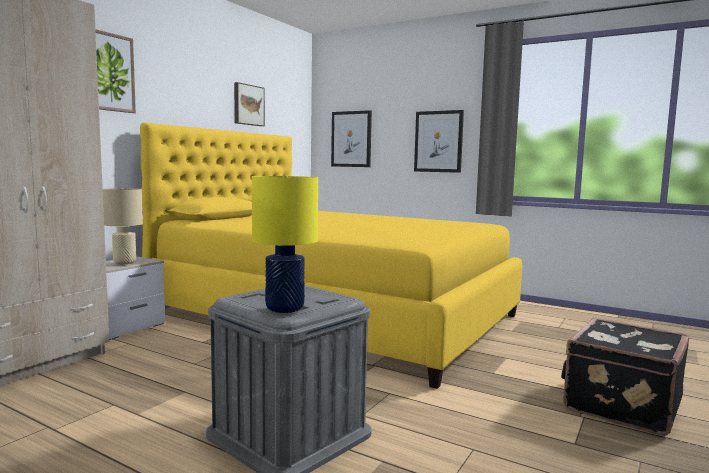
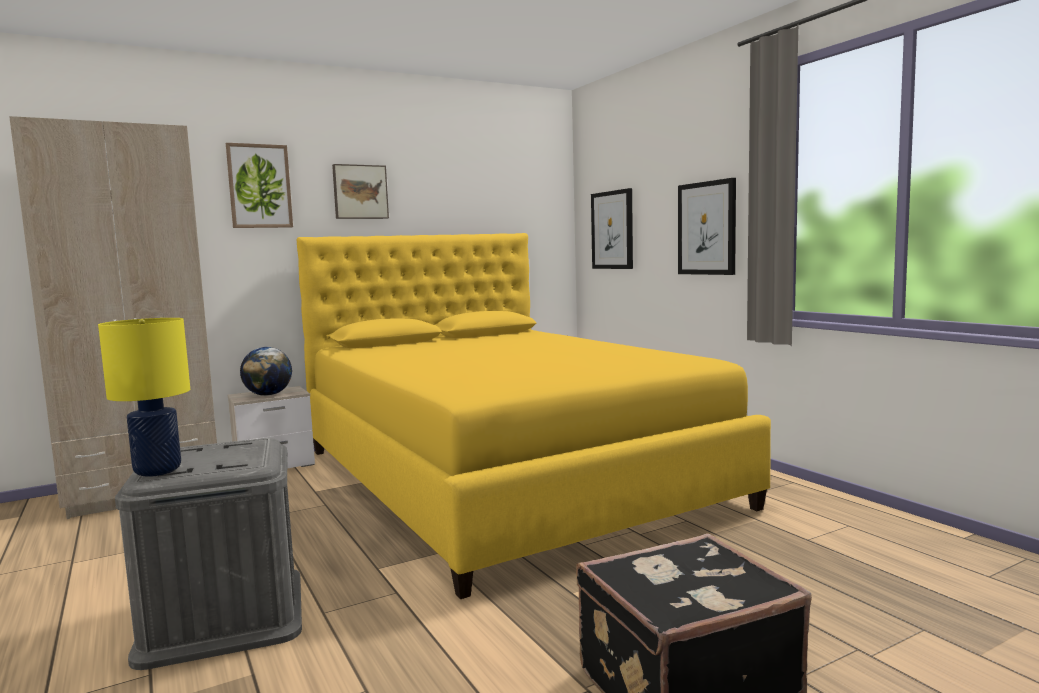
camera: 30 degrees right, 0 degrees up
beige table lamp [103,188,143,264] -> globe [240,347,292,396]
picture [234,82,265,126] -> picture moved to [332,164,389,219]

